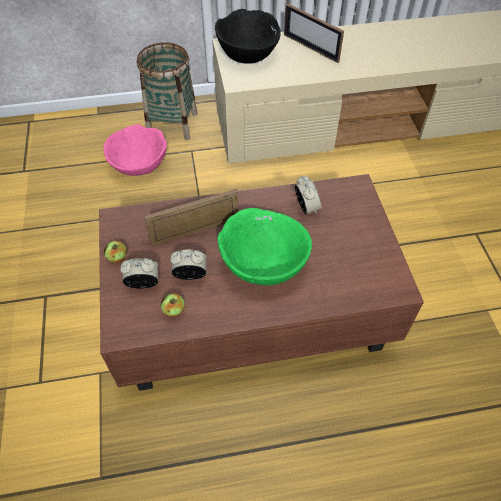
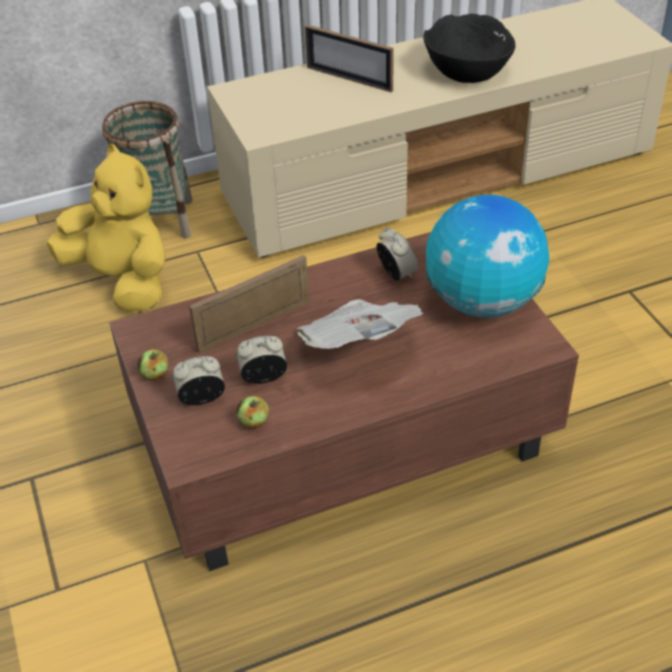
camera: 10 degrees left, 10 degrees down
pink bowl [103,124,167,176] -> yellow plush toy [47,144,166,312]
black bowl [215,9,281,64] -> black bowl moved to [423,14,515,83]
green bowl [218,208,312,285] -> newspaper [297,299,423,349]
none -> globe [426,195,549,317]

